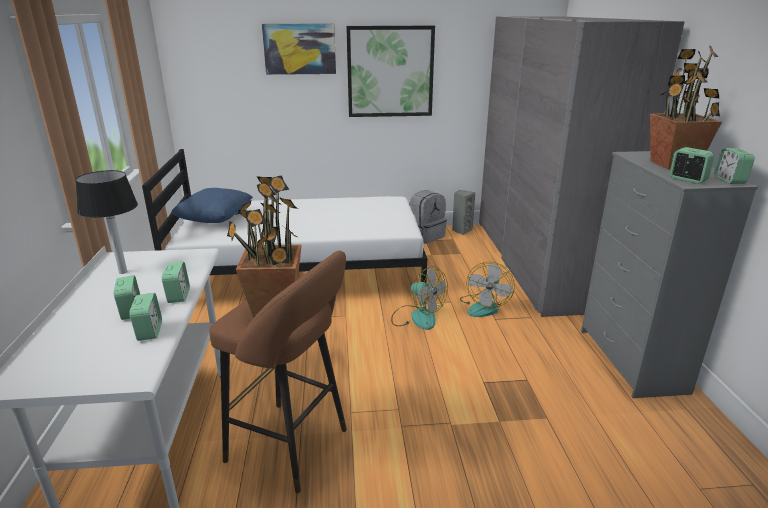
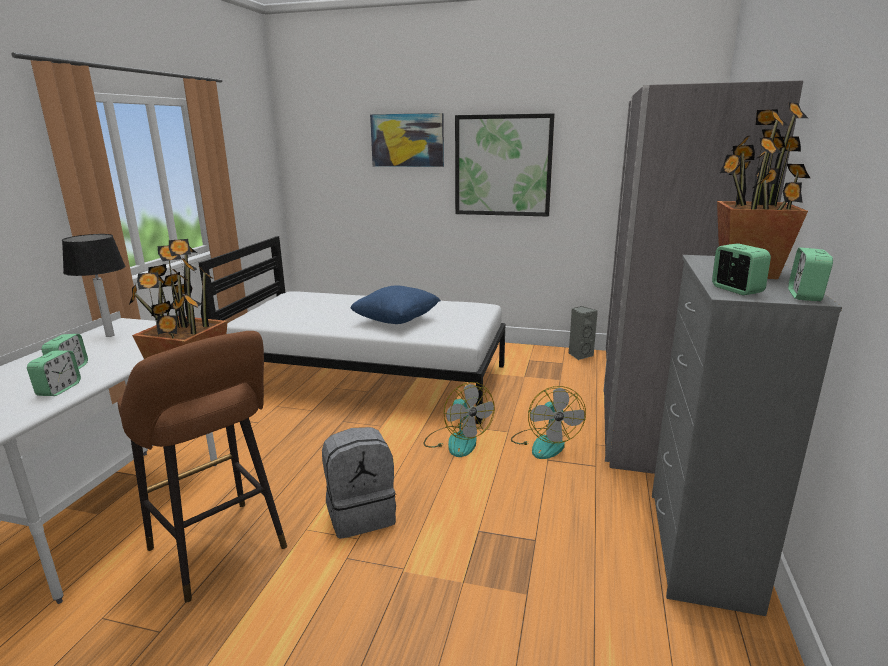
camera: 20 degrees right, 5 degrees down
alarm clock [162,262,190,303] -> none
blue pillow [171,188,253,223] -> blue pillow moved to [350,285,441,324]
grey backpack [409,190,447,244] -> grey backpack moved to [322,427,396,539]
fan [460,262,515,317] -> fan turned 45 degrees counterclockwise [511,386,586,459]

